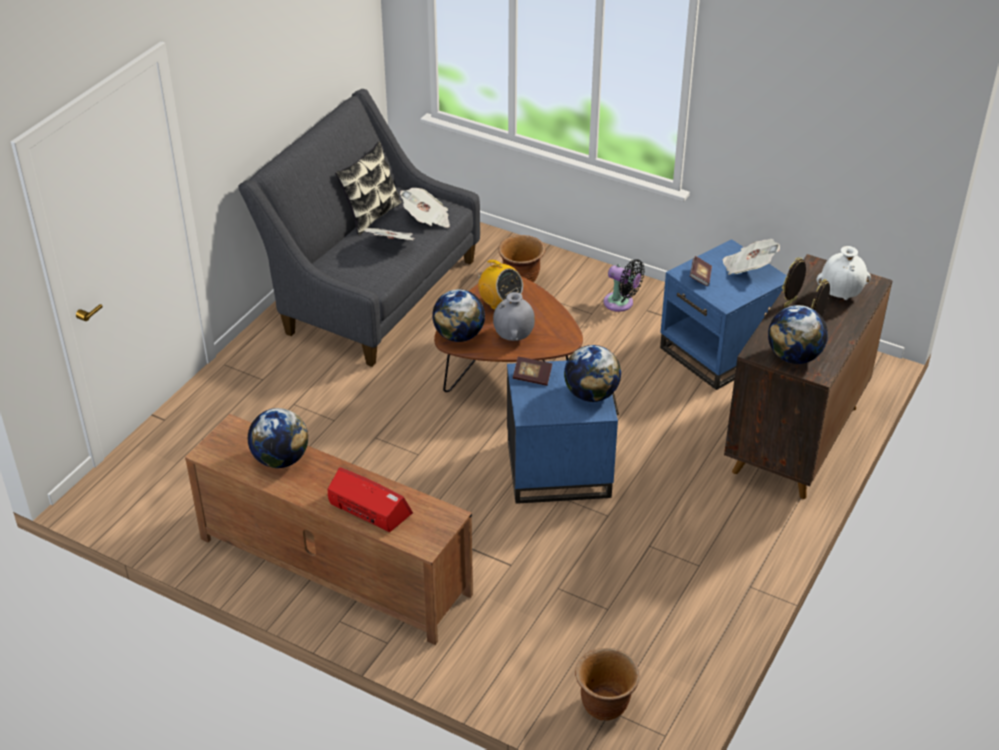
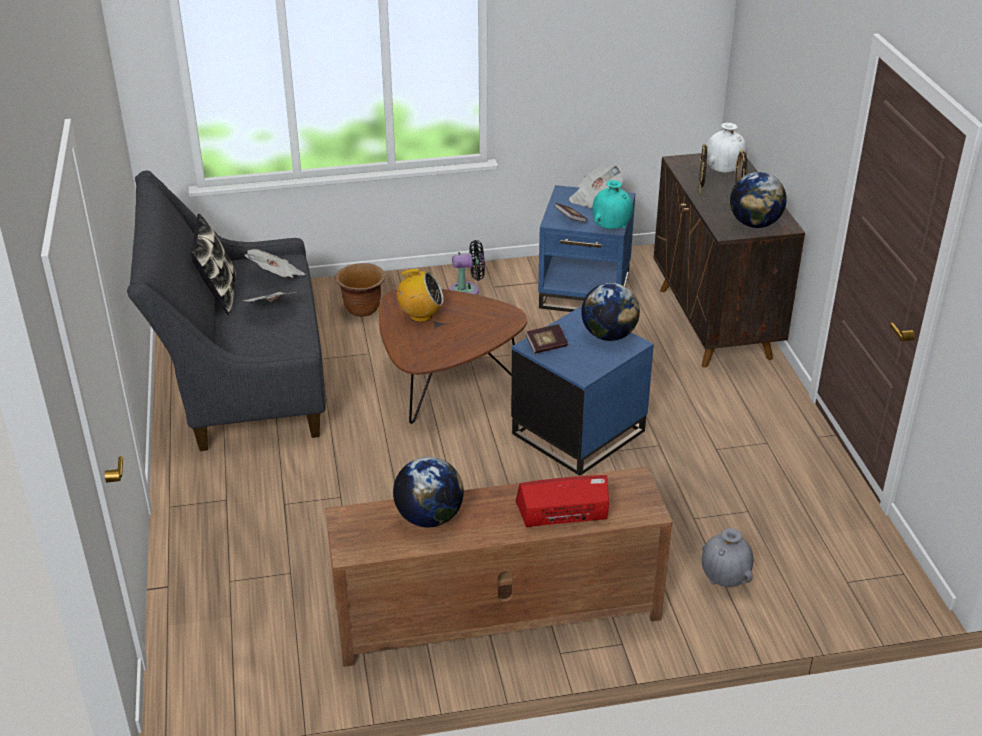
camera: 40 degrees left, 5 degrees down
globe [432,289,485,342] -> none
grey vase [493,292,535,341] -> grey vase moved to [702,528,753,587]
brown planter [575,648,639,721] -> none
none -> turquoise vase [592,180,633,229]

